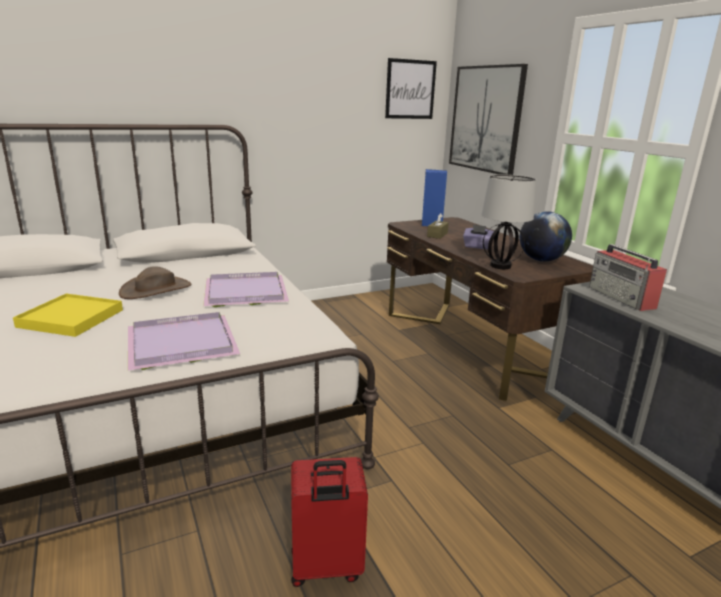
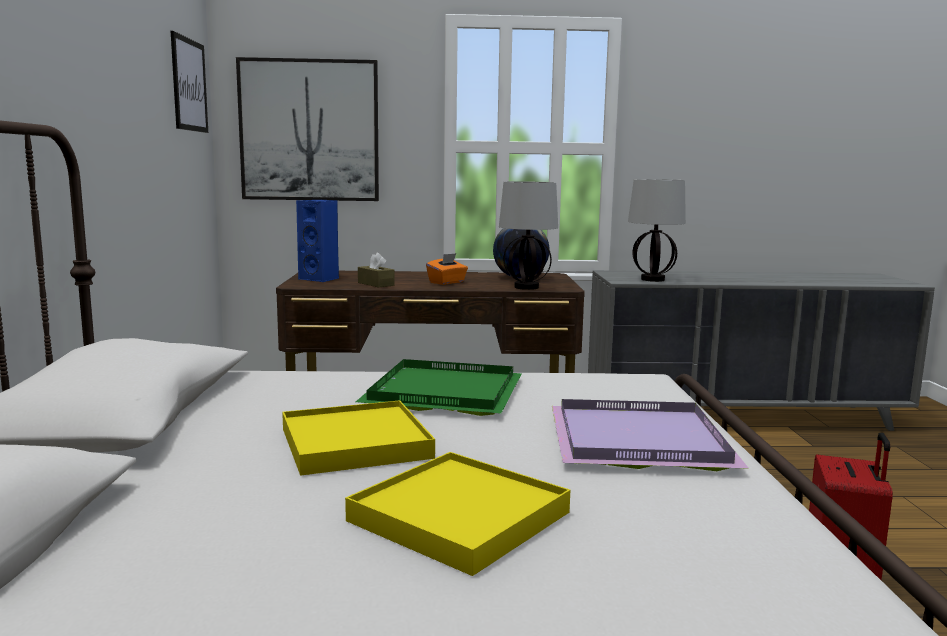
camera: 65 degrees left, 10 degrees down
brown hat [119,266,191,299] -> yellow tray [282,400,435,476]
purple tray [203,272,289,307] -> green tray [356,359,522,416]
purple tissue box [463,225,494,249] -> orange tissue box [426,253,468,285]
radio [589,244,667,311] -> table lamp [628,179,686,282]

